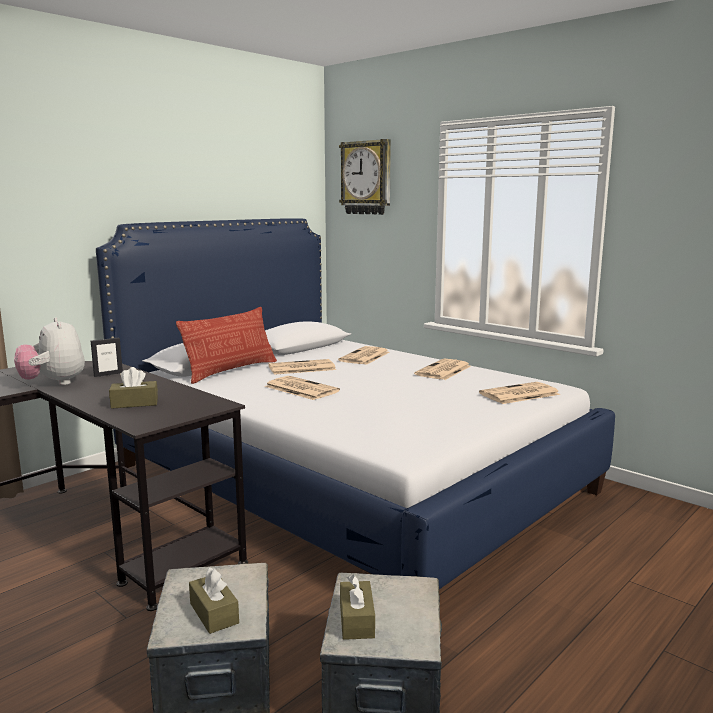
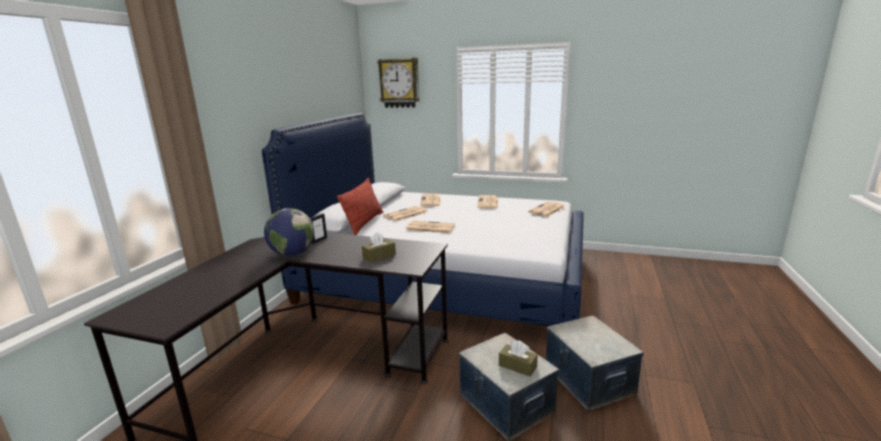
camera: 25 degrees left, 5 degrees up
plush toy [14,317,85,385] -> globe [264,208,314,256]
brown tissue box [340,575,375,640] -> none

